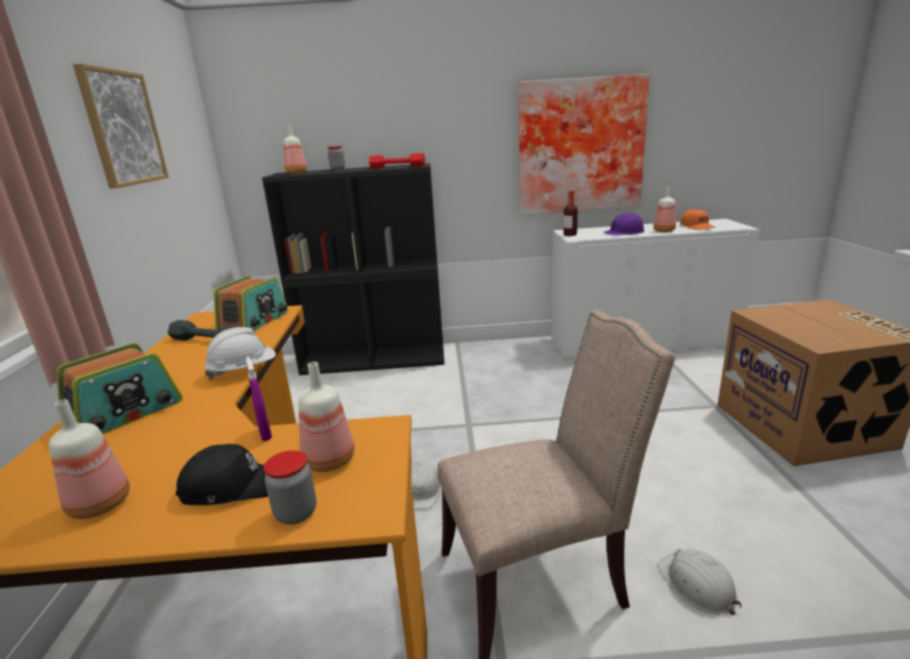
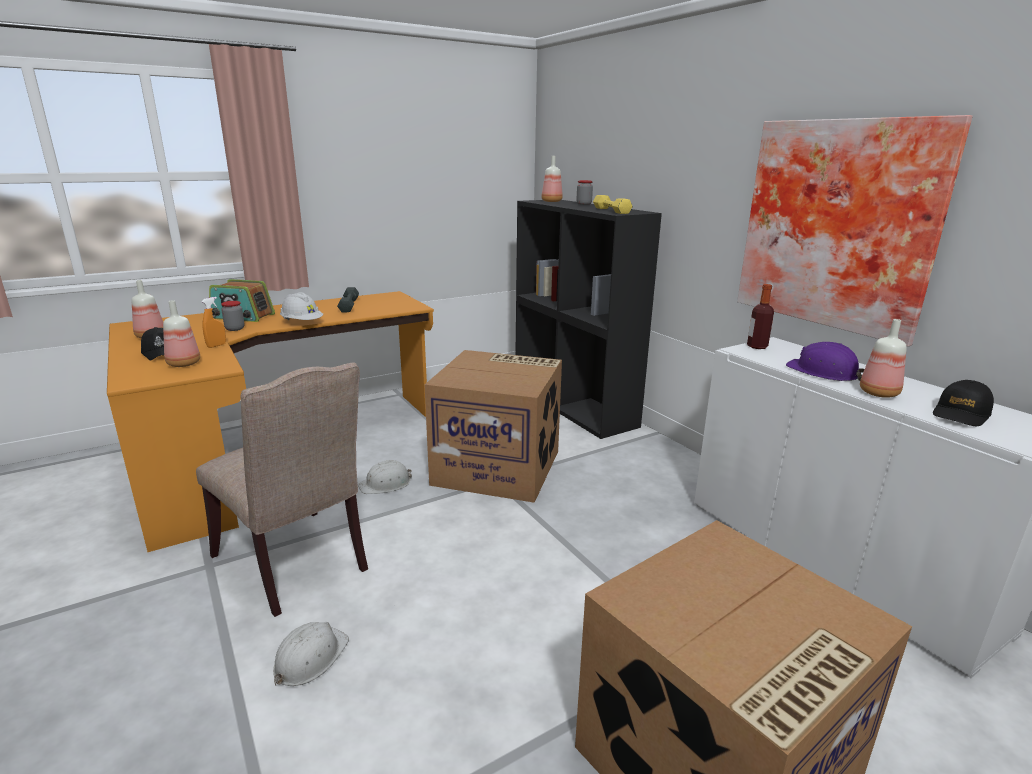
camera: 60 degrees right, 0 degrees up
picture [73,64,169,189] -> none
radio [213,276,288,331] -> none
purple spray bottle [246,357,272,441] -> orange spray bottle [202,297,226,348]
jar [264,451,316,524] -> jar moved to [221,301,245,331]
red dumbbell [369,153,425,168] -> yellow dumbbell [593,195,633,214]
orange cap [680,209,715,230] -> black cap [933,380,994,426]
none -> cardboard box [425,350,562,503]

